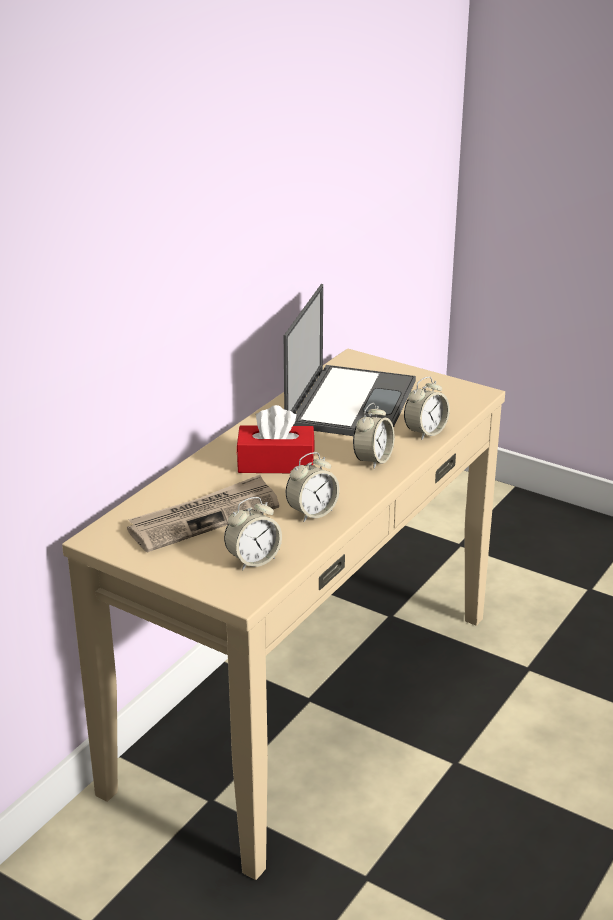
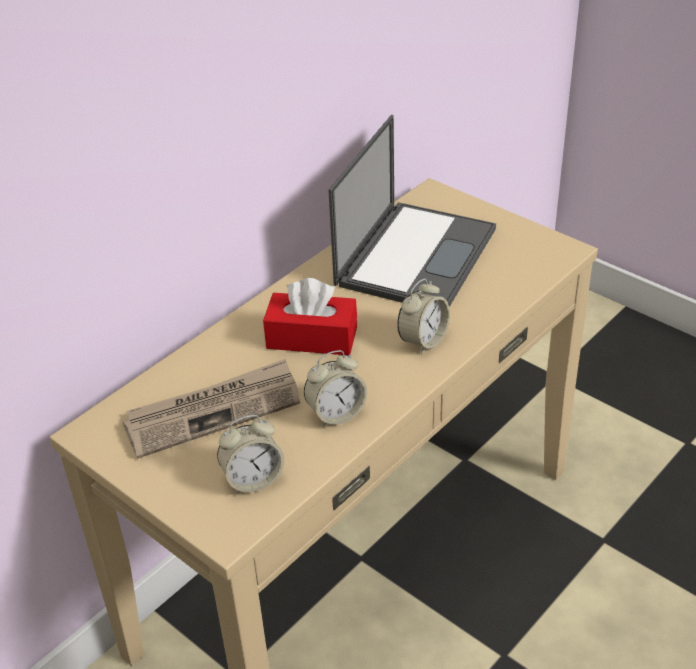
camera: 10 degrees right, 10 degrees up
alarm clock [404,377,450,440] -> none

